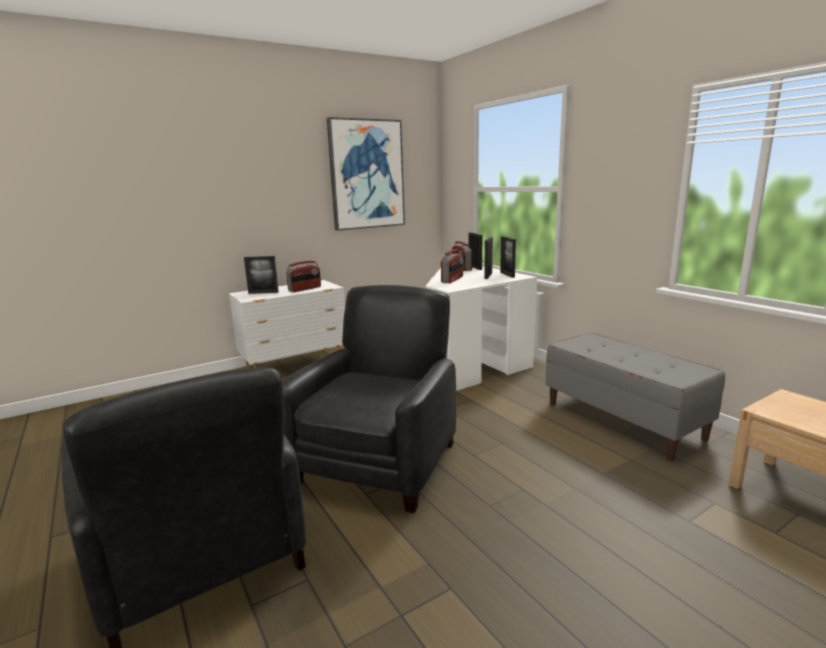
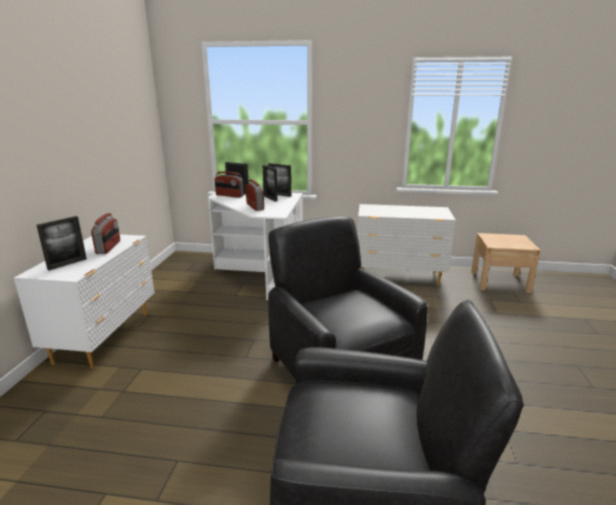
camera: 50 degrees left, 5 degrees up
picture [327,117,405,231] -> none
grey bench [545,333,725,460] -> white dresser [357,204,456,286]

